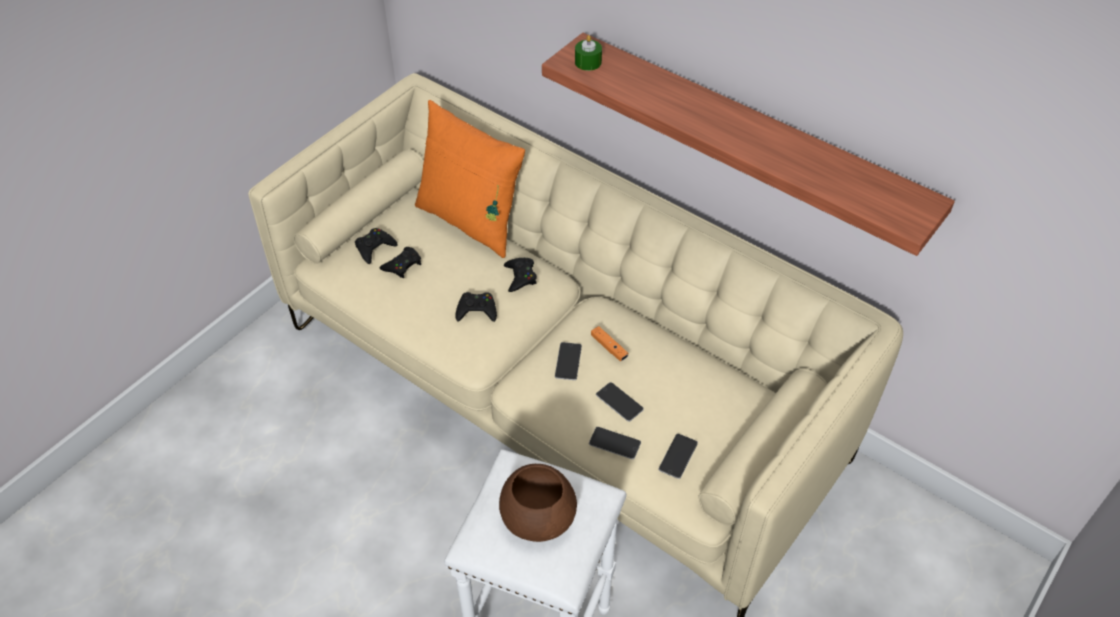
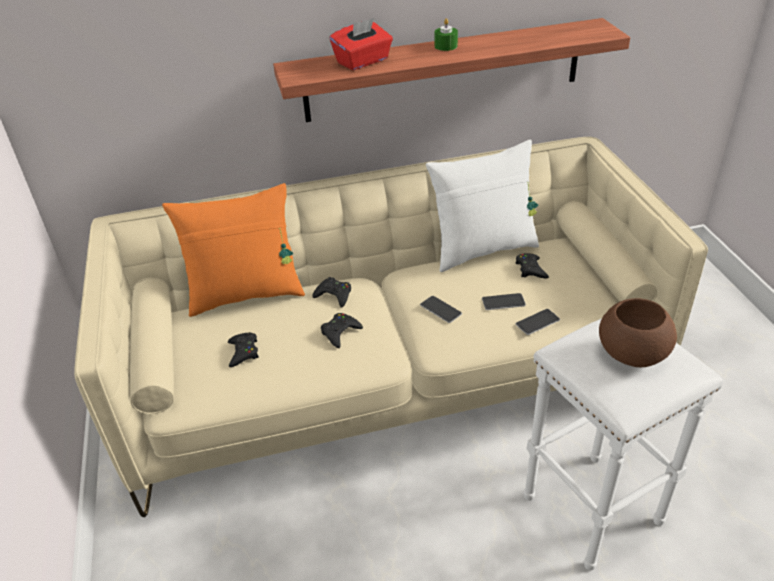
camera: 50 degrees left, 10 degrees down
black game controller [355,228,398,264] -> black game controller moved to [515,253,549,279]
green candle [575,35,602,71] -> green candle moved to [435,18,458,51]
orange game controller [591,326,628,361] -> none
phone [659,434,698,479] -> none
none -> red tissue box [330,18,393,70]
none -> white pillow [426,140,539,272]

